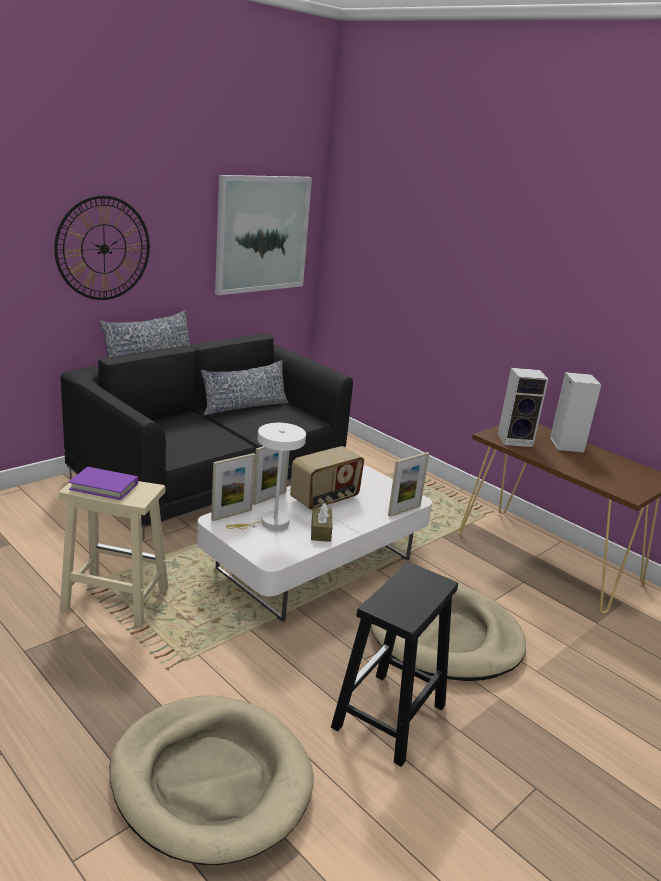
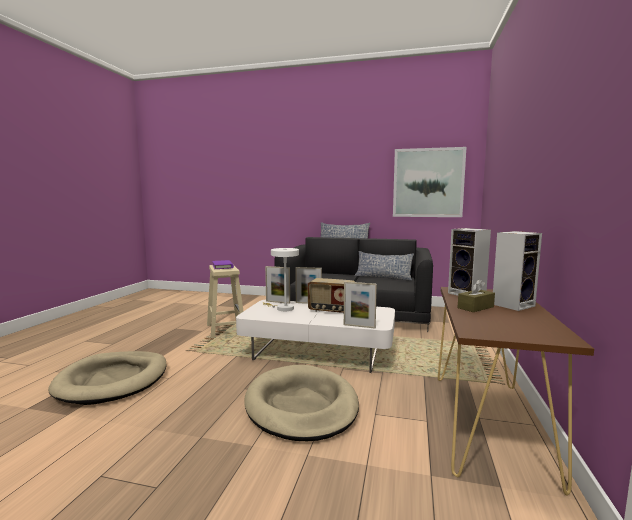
camera: 60 degrees right, 15 degrees down
wall clock [54,195,150,300] -> none
brown tissue box [311,503,332,542] -> brown tissue box moved to [458,279,495,312]
black stool [331,562,458,767] -> none

